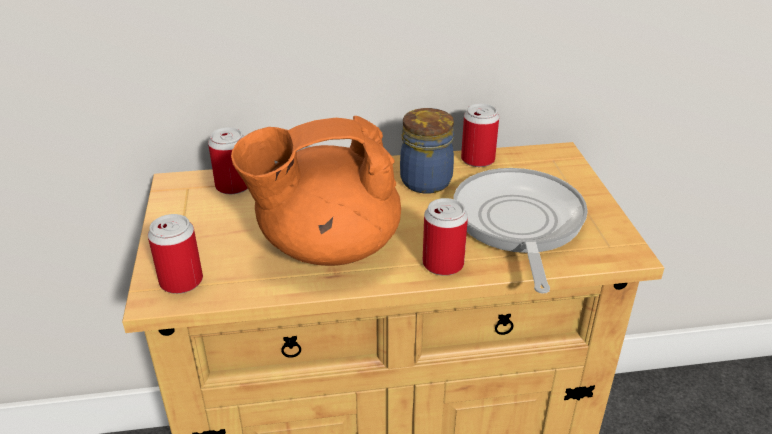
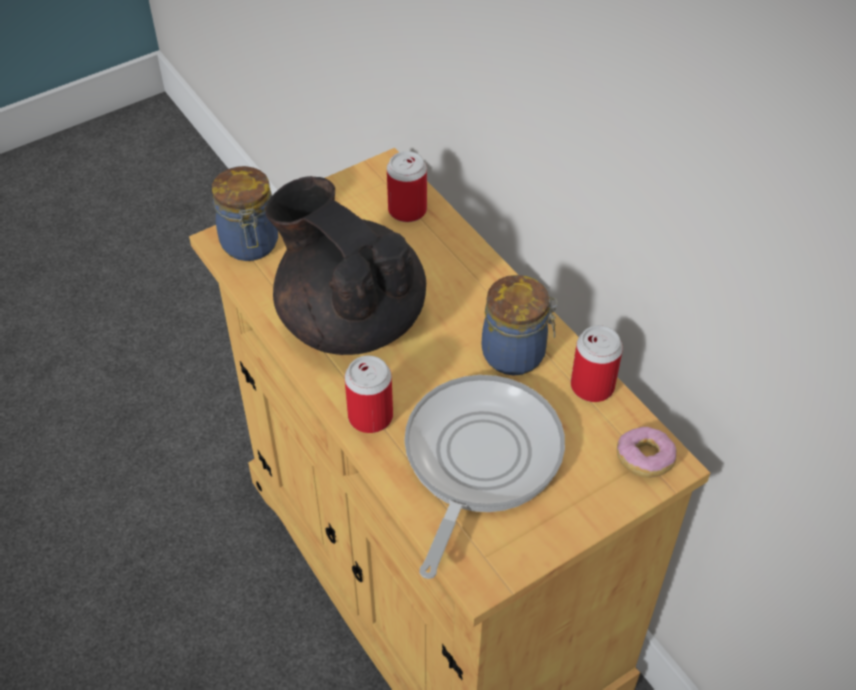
camera: 65 degrees right, 15 degrees up
can [148,214,203,294] -> jar [212,166,278,261]
orange teapot [231,116,401,266] -> black teapot [265,176,426,355]
frying pan [453,168,588,294] -> frying pan turned 45 degrees counterclockwise [404,375,565,579]
none -> donut [617,427,677,478]

